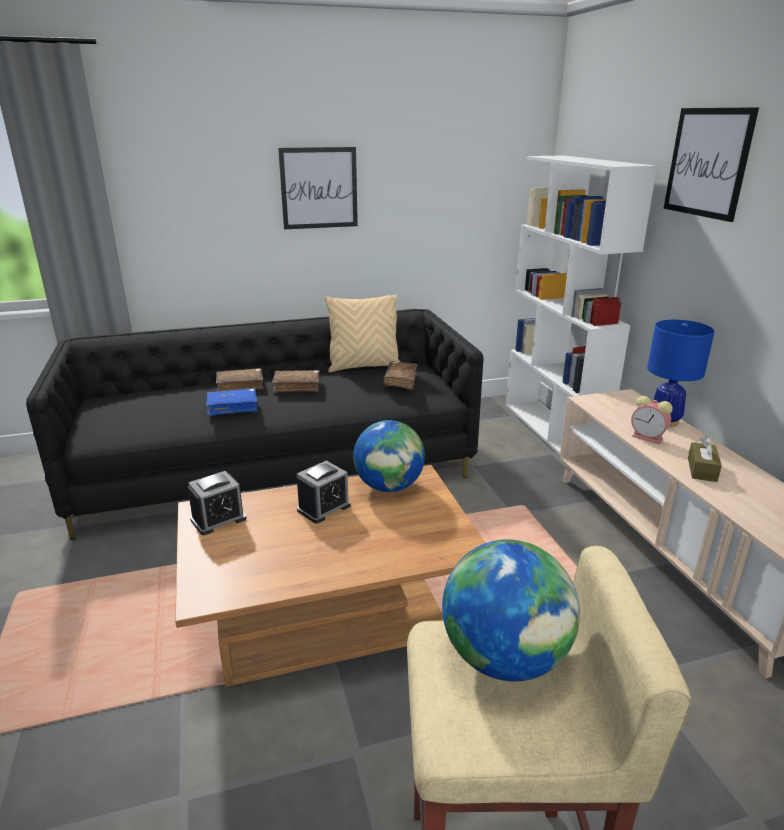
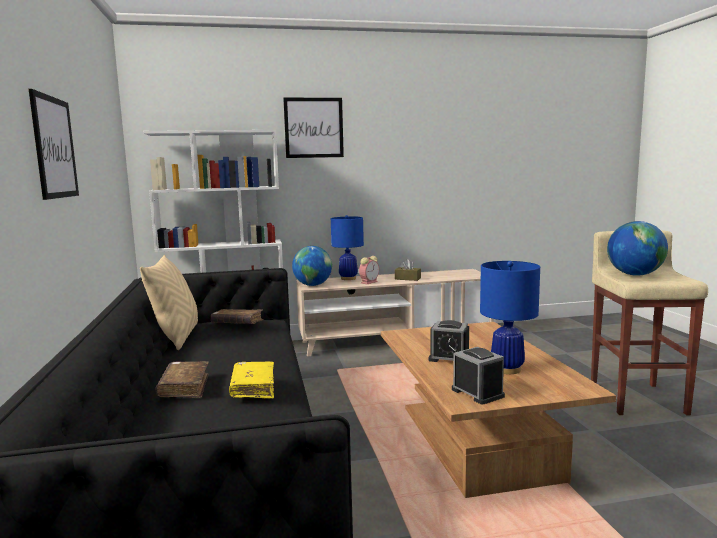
camera: 85 degrees left, 15 degrees down
blue book [206,388,258,416] -> yellow book [229,361,274,399]
brown book [272,370,319,393] -> none
alarm clock [297,461,351,524] -> alarm clock turned 150 degrees clockwise [428,320,469,362]
globe [353,420,425,492] -> globe moved to [292,246,332,286]
none -> blue table lamp [480,261,540,374]

